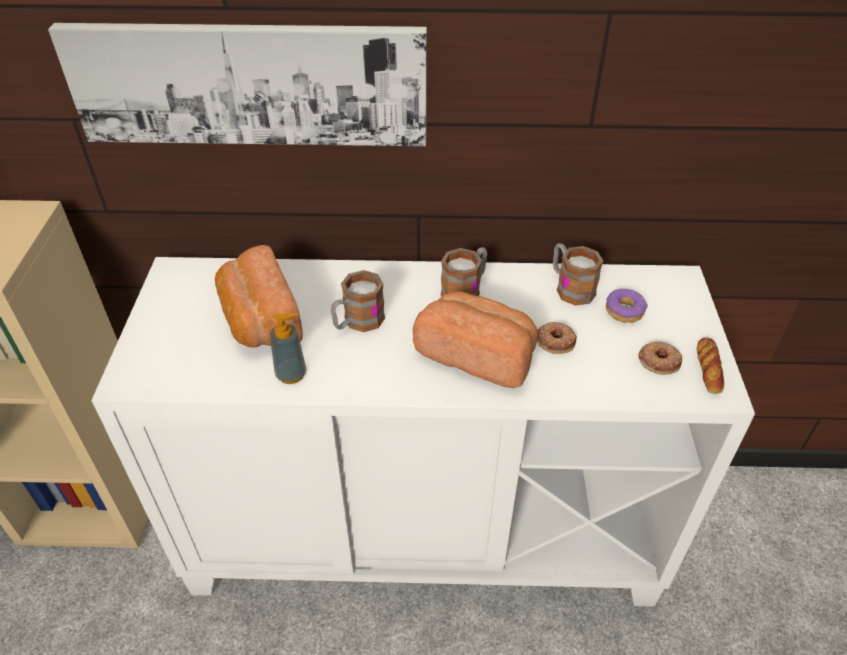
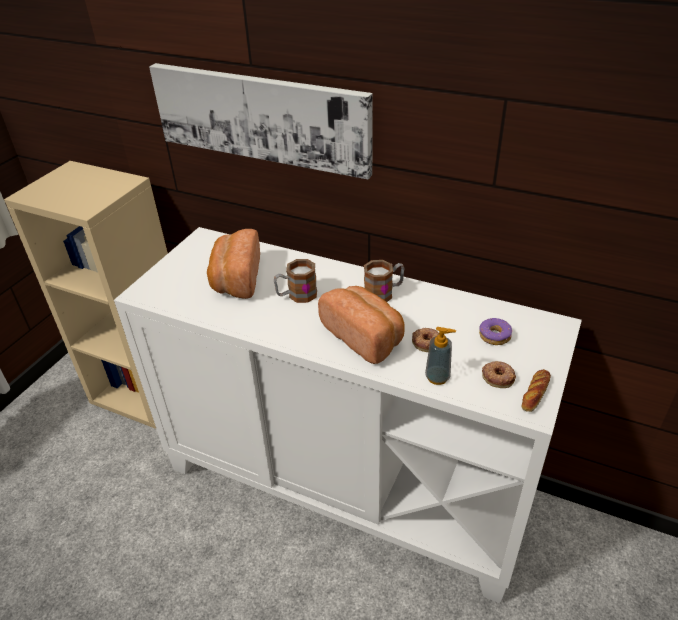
camera: 25 degrees right, 5 degrees down
soap dispenser [270,313,306,384] -> soap dispenser moved to [425,327,456,385]
mug [553,243,603,306] -> none

